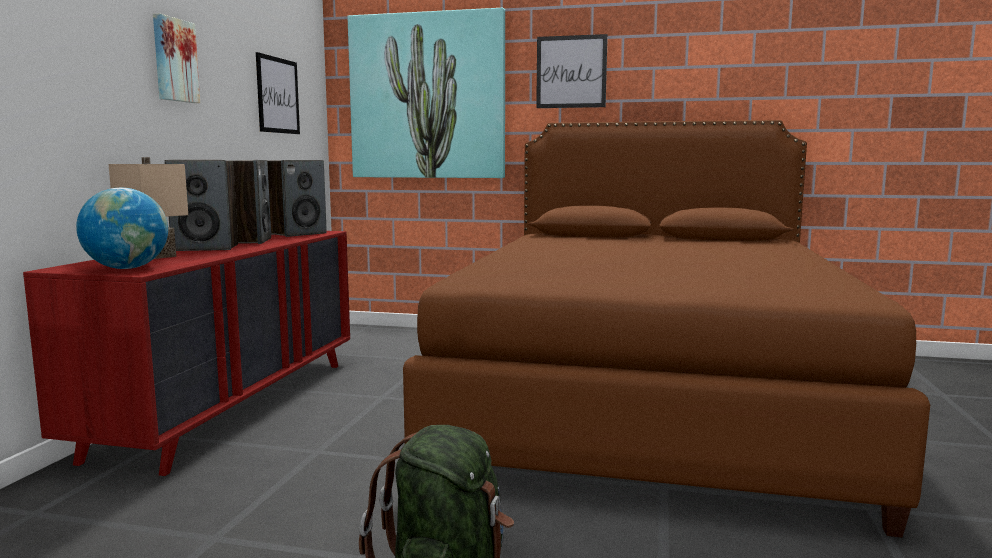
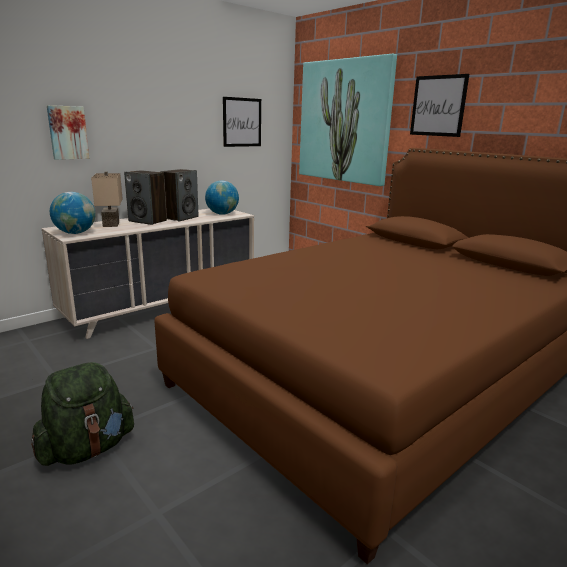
camera: 35 degrees right, 10 degrees up
red dresser [23,231,350,476] -> beige dresser [42,209,254,339]
picture [153,13,200,103] -> picture moved to [47,105,89,160]
speaker [267,160,327,237] -> globe [205,180,239,215]

